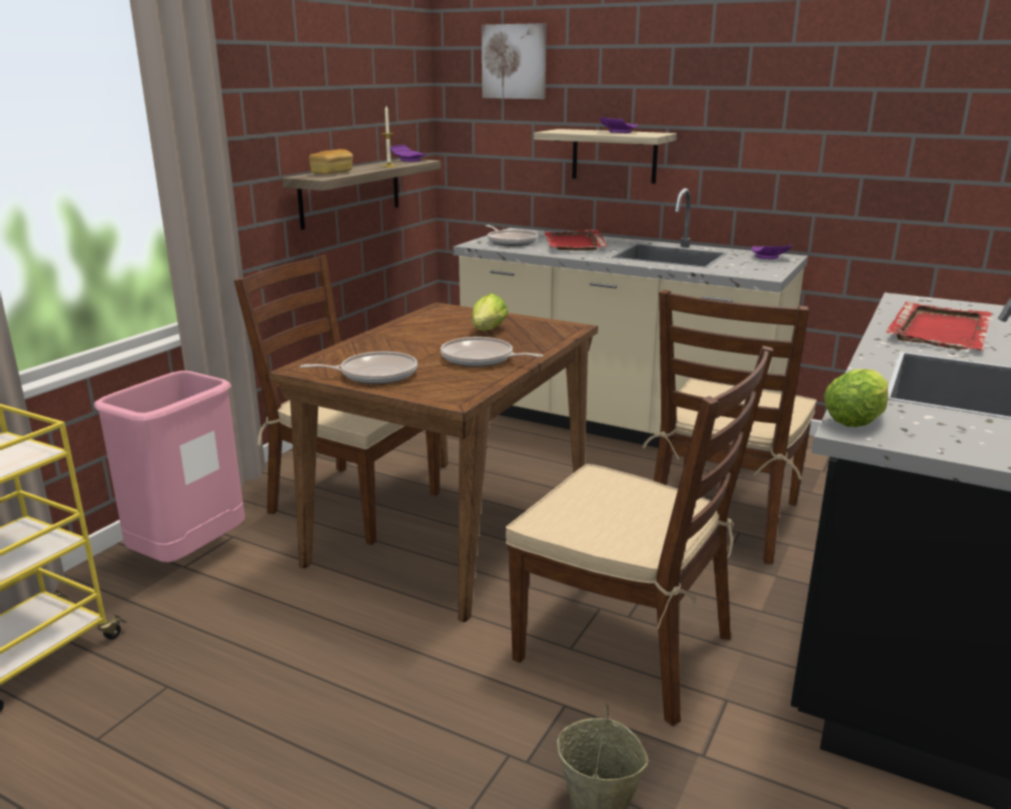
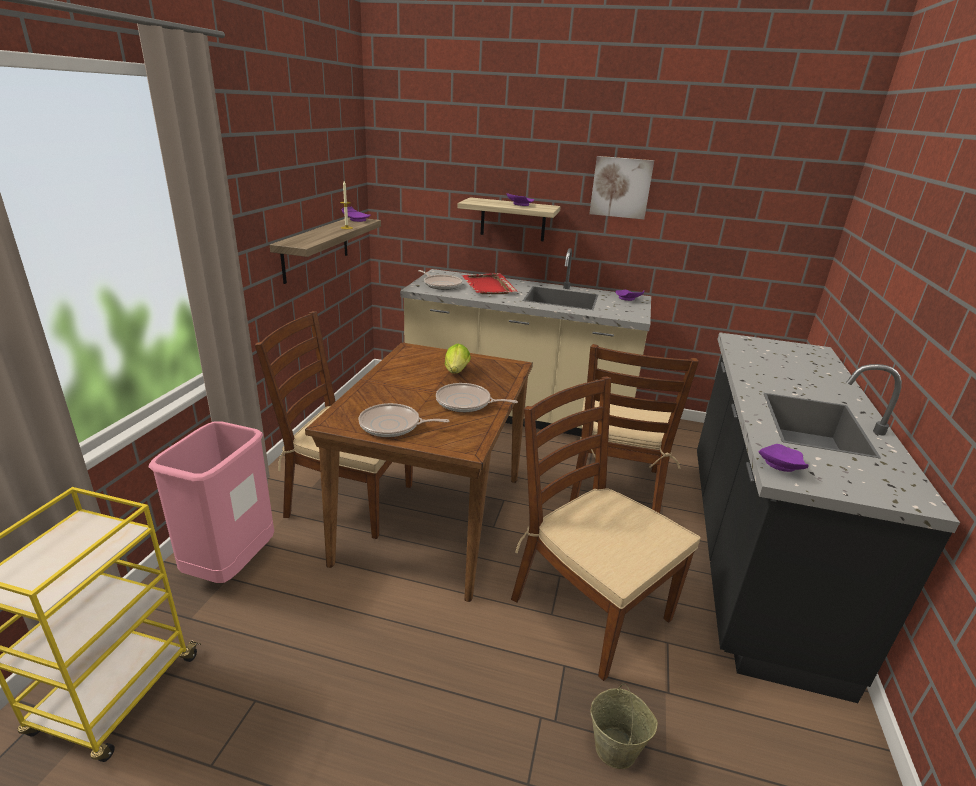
camera: 15 degrees left, 5 degrees up
frying pan [300,351,418,384] -> frying pan turned 150 degrees counterclockwise [359,403,449,437]
bread [309,149,353,174] -> none
picture [482,23,546,99] -> picture moved to [589,156,654,219]
brown chair [506,346,773,726] -> brown chair turned 150 degrees counterclockwise [511,376,701,681]
lettuce [824,369,888,427] -> purple plate [758,444,808,472]
red tray [887,301,992,350] -> none

